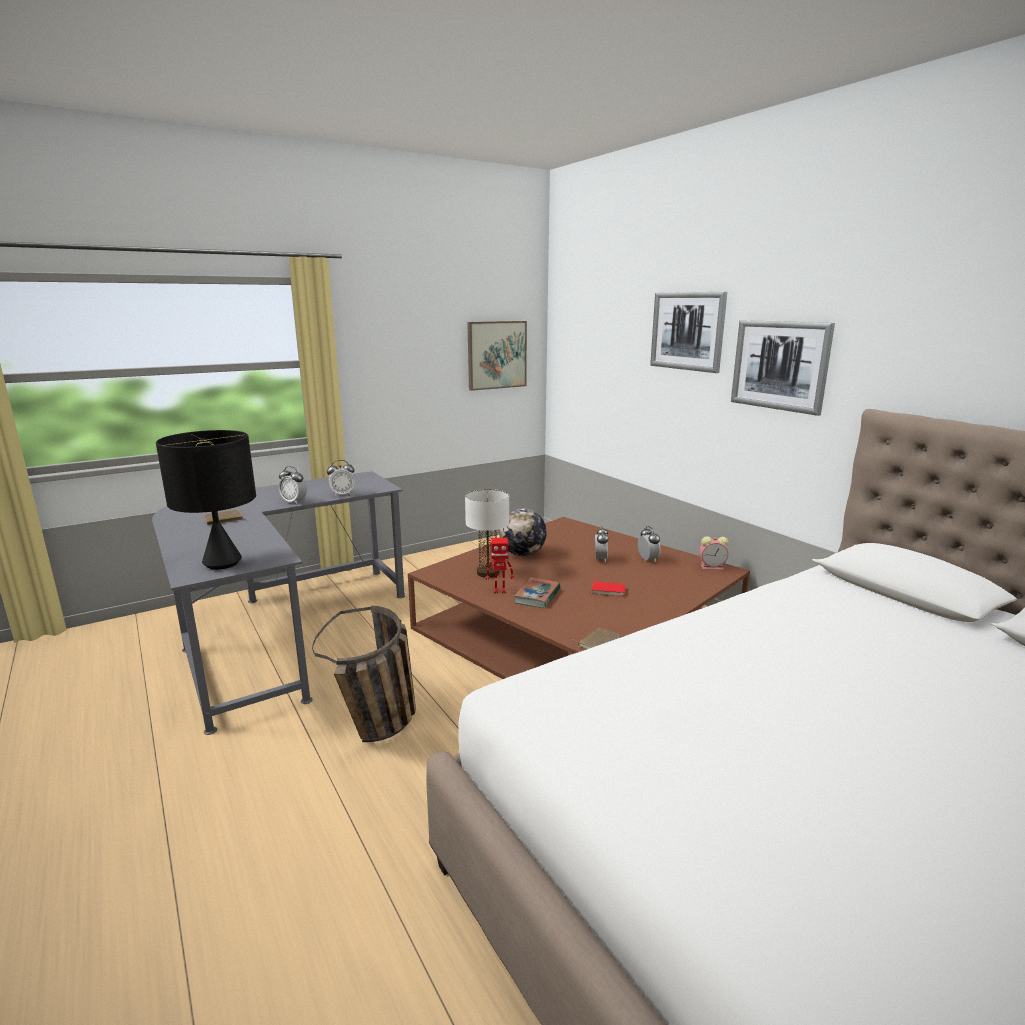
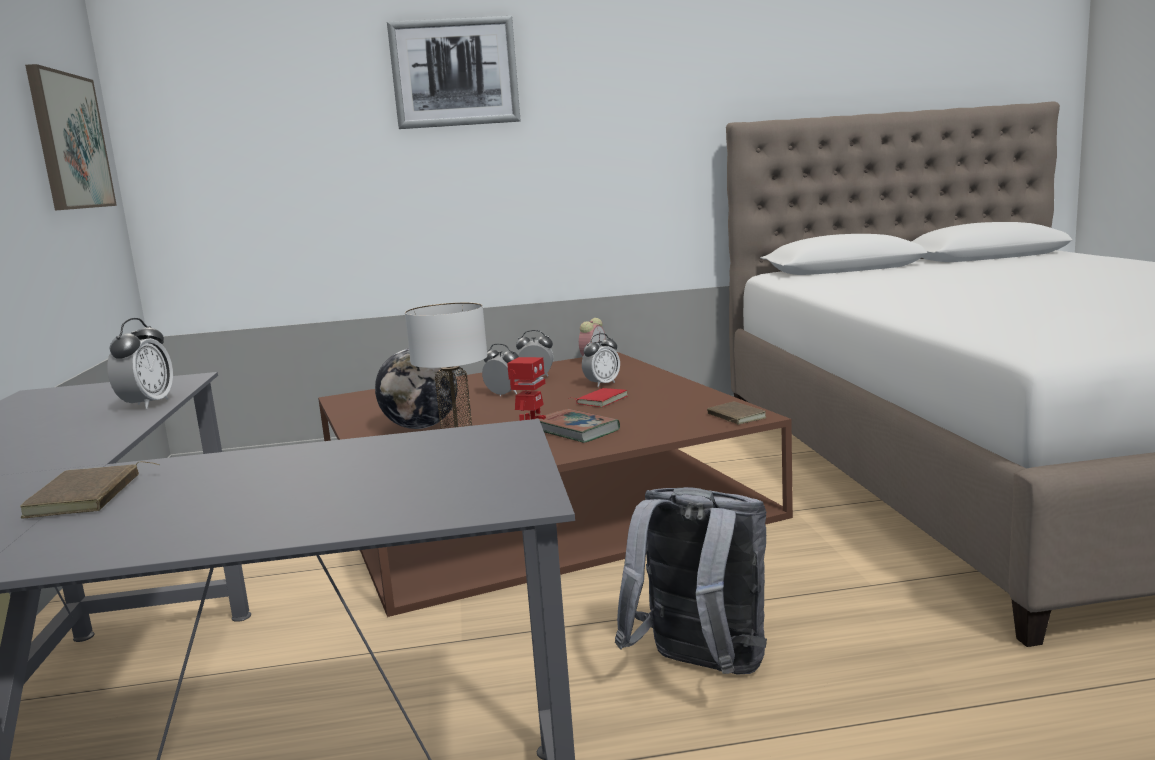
camera: 65 degrees left, 5 degrees down
black table lamp [156,430,256,570] -> none
alarm clock [279,466,307,504] -> alarm clock moved to [582,333,620,387]
basket [312,605,416,742] -> grey backpack [615,487,767,675]
picture [731,320,835,416] -> none

